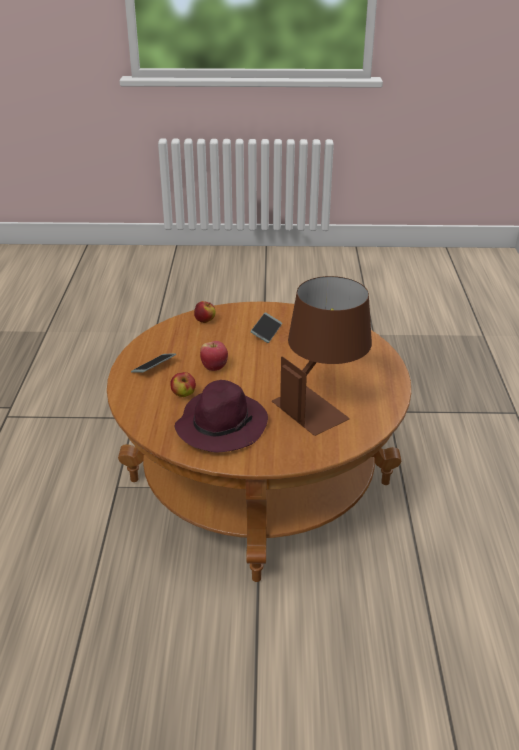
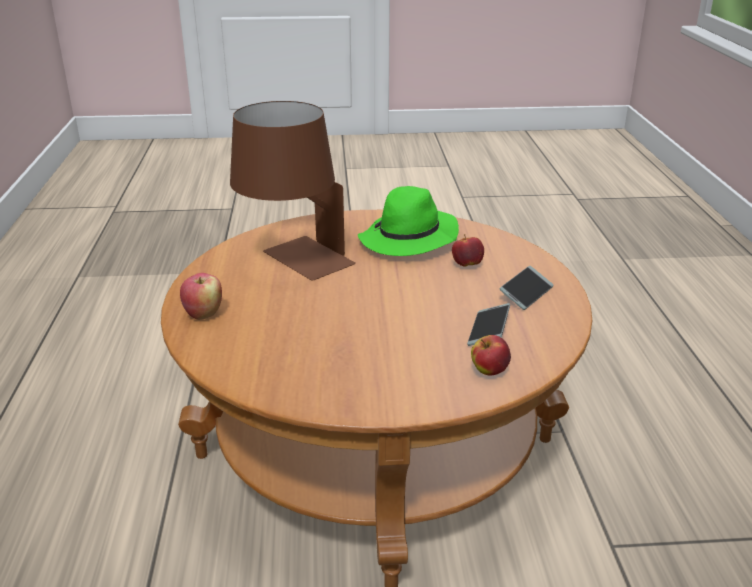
camera: 175 degrees right, 5 degrees down
purple hat [175,380,268,452] -> green hat [358,186,459,256]
apple [200,341,228,371] -> apple moved to [180,273,222,320]
phone [251,312,282,343] -> phone moved to [467,303,510,346]

